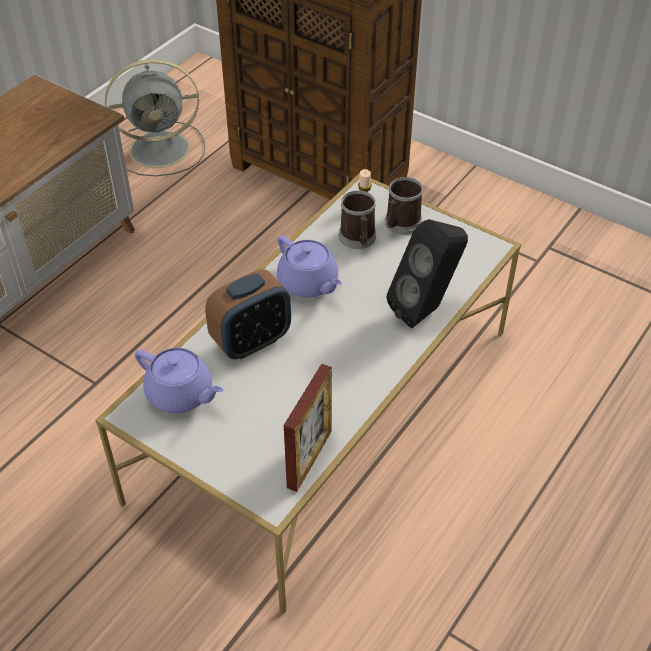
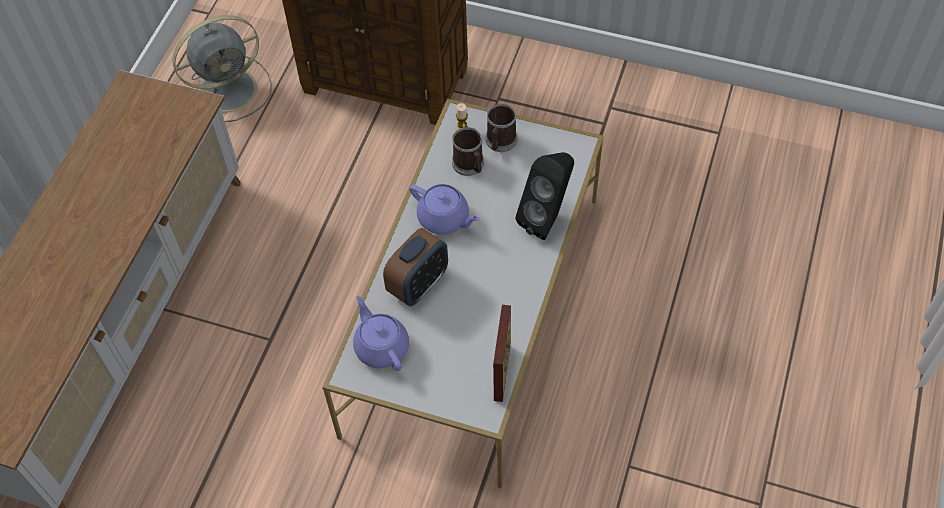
camera: 15 degrees left, 10 degrees up
purple teapot [135,348,223,413] -> purple teapot turned 135 degrees counterclockwise [353,295,409,371]

